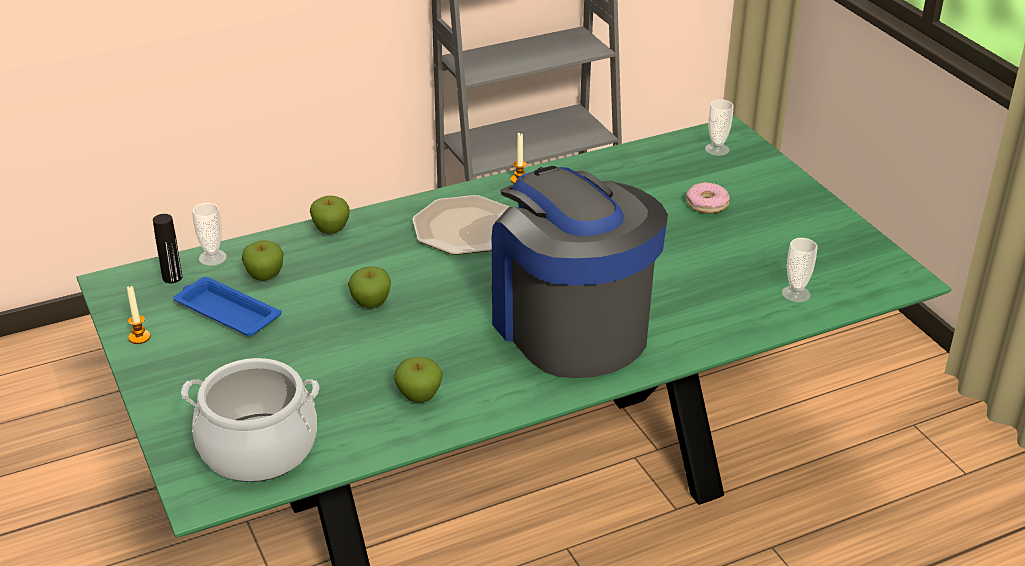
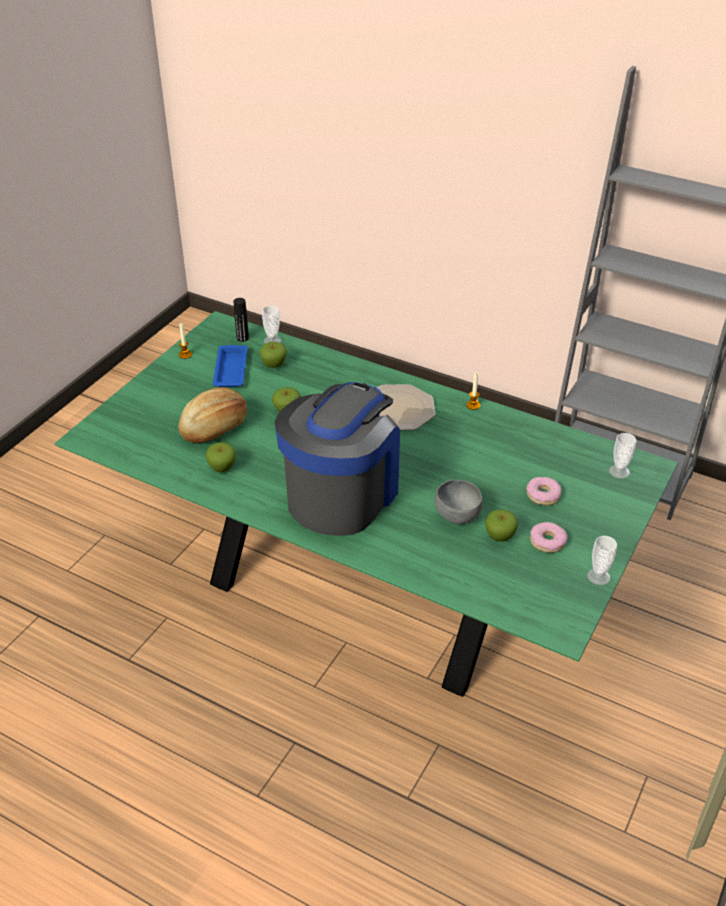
camera: 55 degrees right, 5 degrees up
cooking pot [181,358,319,482] -> none
apple [310,195,350,234] -> apple moved to [485,509,518,541]
cup [782,238,818,302] -> cup moved to [587,536,617,585]
none -> bread [178,387,247,443]
none -> grey bowl [435,480,483,524]
none -> donut [530,522,568,553]

